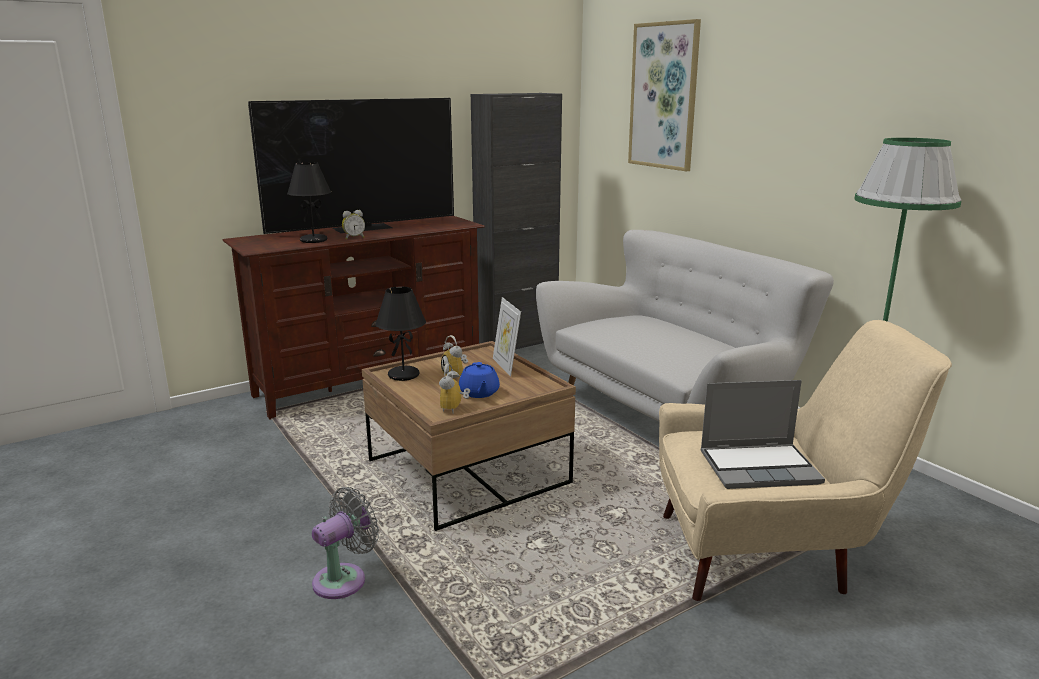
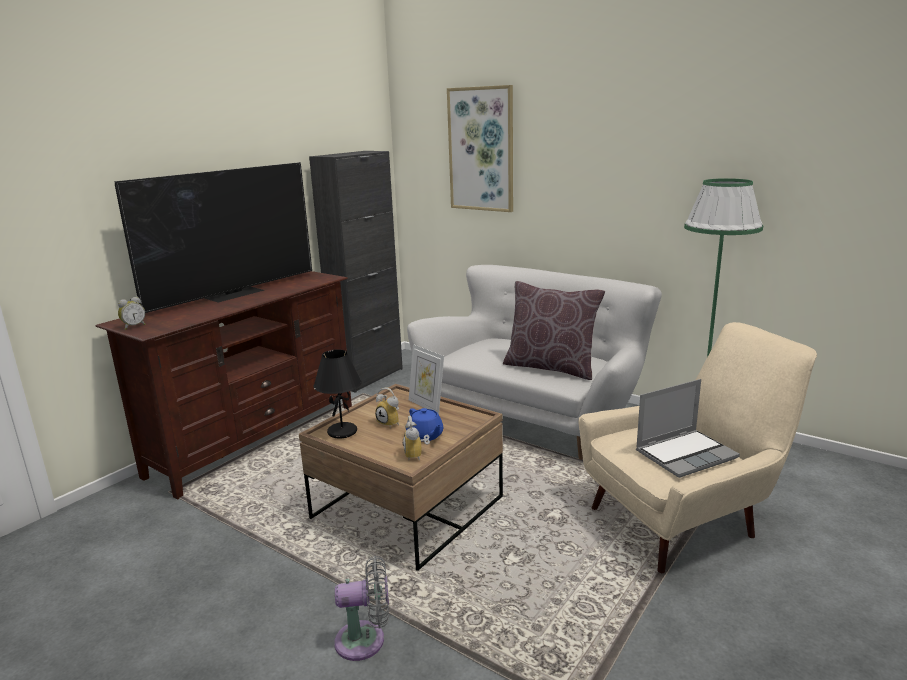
camera: 20 degrees left, 0 degrees up
black table lamp [287,162,331,243] -> none
grey fan [312,487,379,599] -> grey fan turned 60 degrees clockwise [334,556,389,661]
alarm clock [342,210,365,239] -> alarm clock moved to [118,297,146,330]
none -> brown pillow [503,281,605,380]

